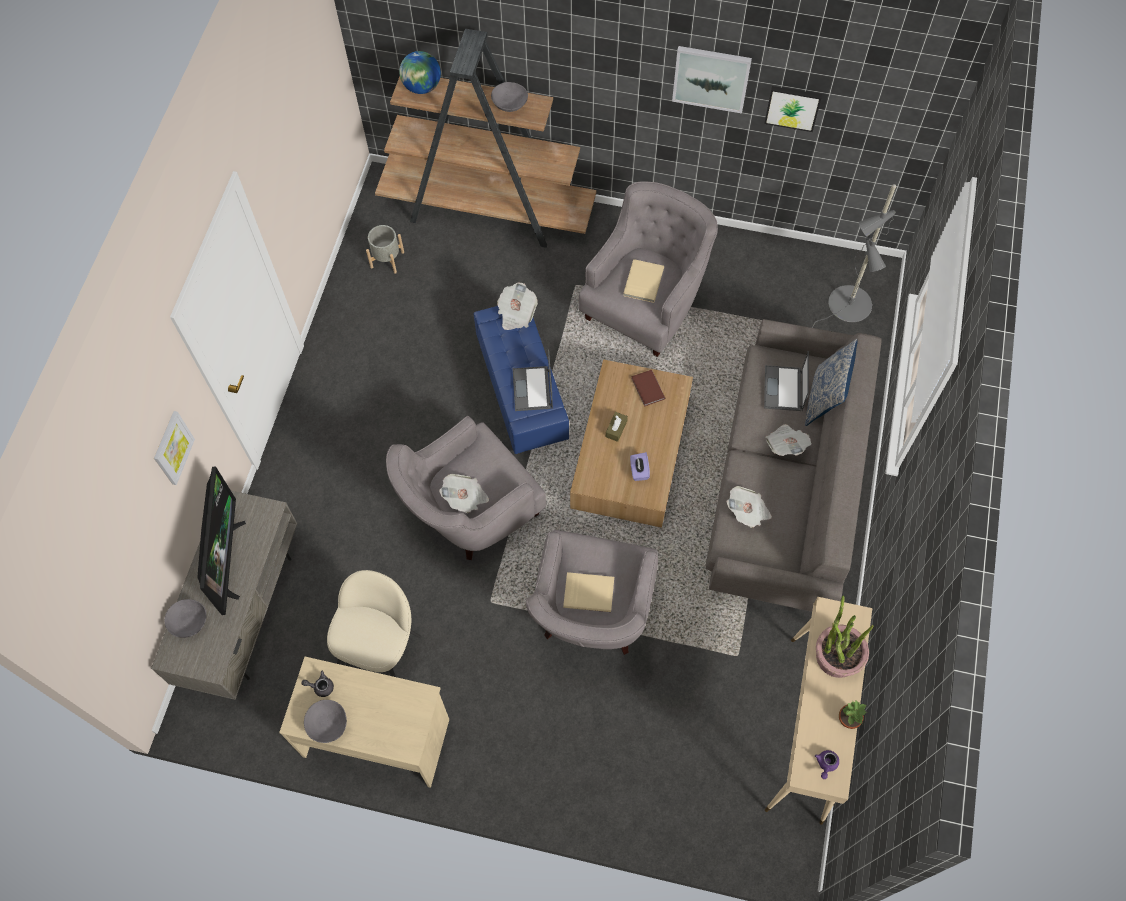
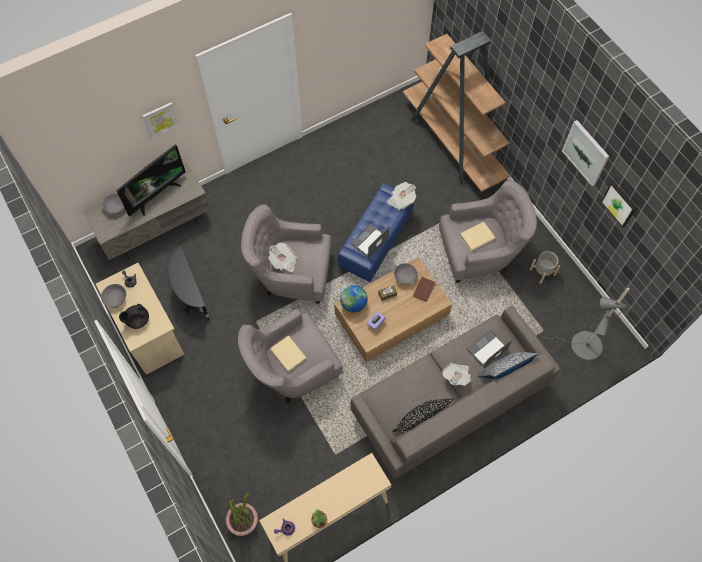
camera: 45 degrees right, 0 degrees up
beige chair [327,570,422,677] -> black side table [168,247,209,320]
grey planter [366,225,404,274] -> grey planter moved to [530,251,560,284]
globe [399,51,441,94] -> globe moved to [340,285,368,313]
grey bowl [491,82,528,112] -> grey bowl moved to [394,263,418,285]
newspaper [727,486,772,528] -> none
potted plant [816,596,873,678] -> potted plant moved to [226,492,258,536]
none -> black teapot [119,304,149,329]
none -> black pillow [392,398,454,433]

